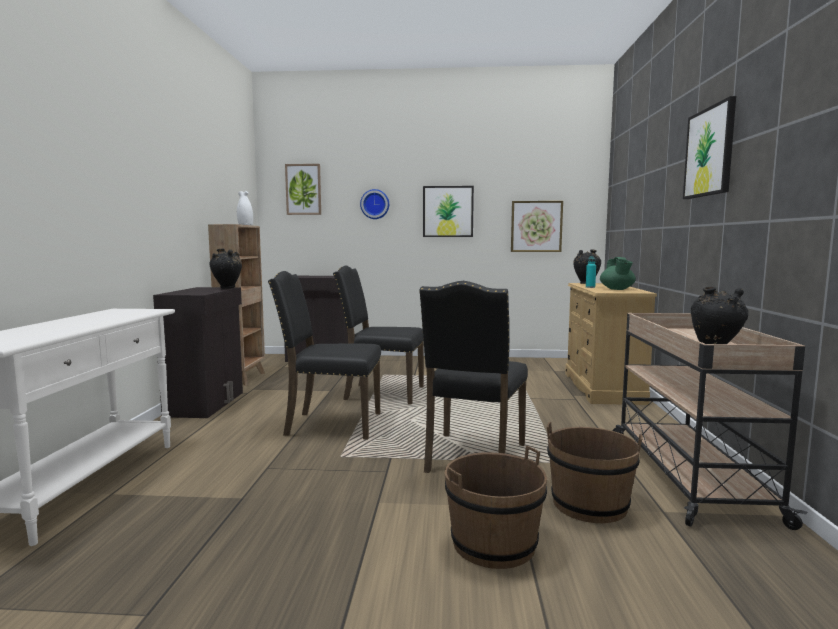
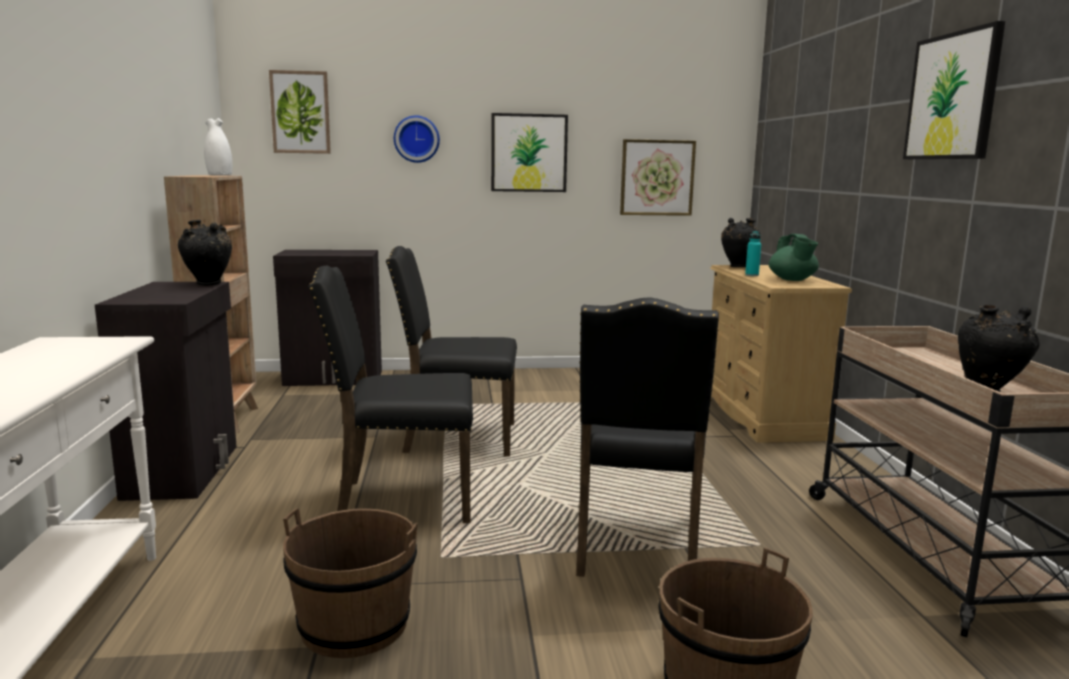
camera: 10 degrees left, 5 degrees up
brown bucket [547,422,643,523] -> brown bucket moved to [283,508,418,658]

